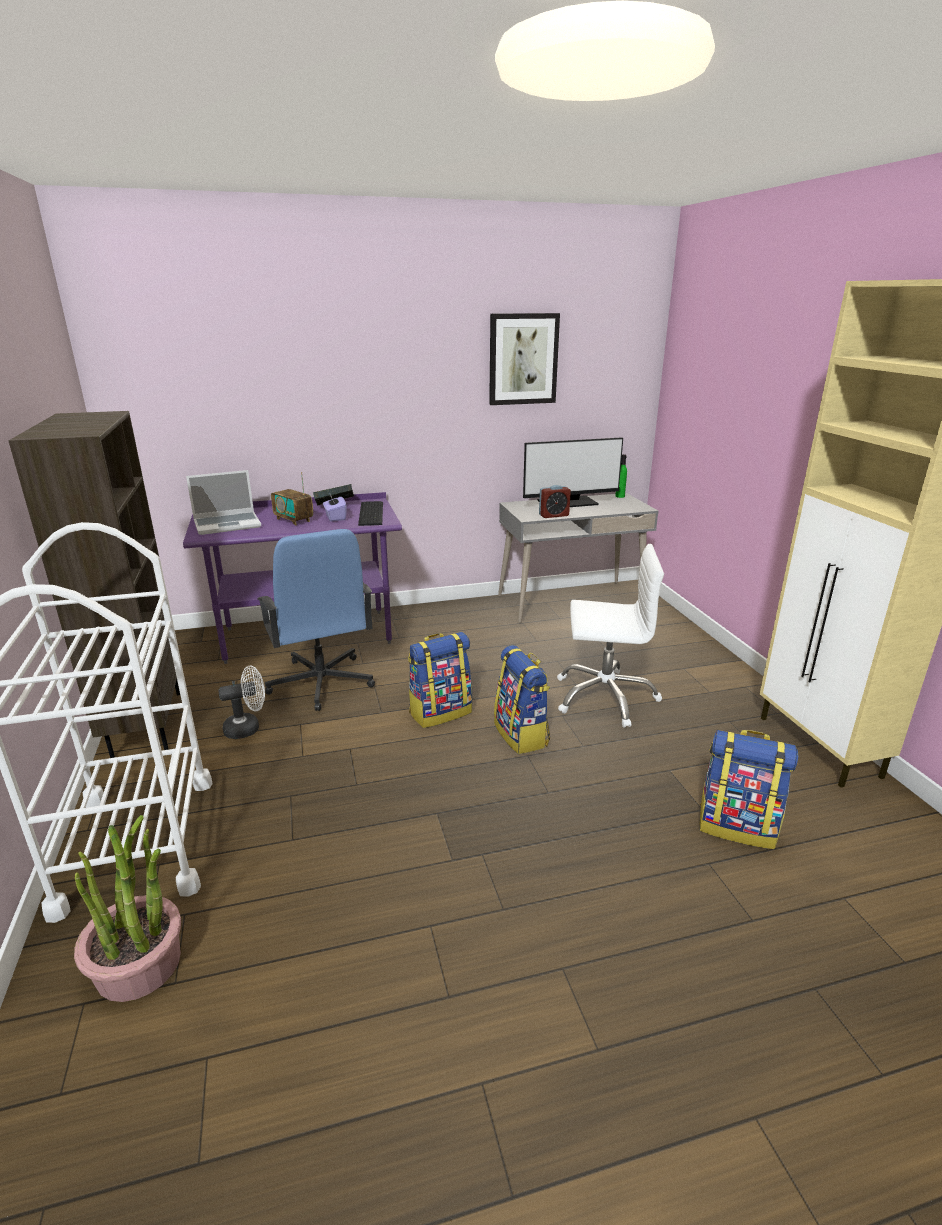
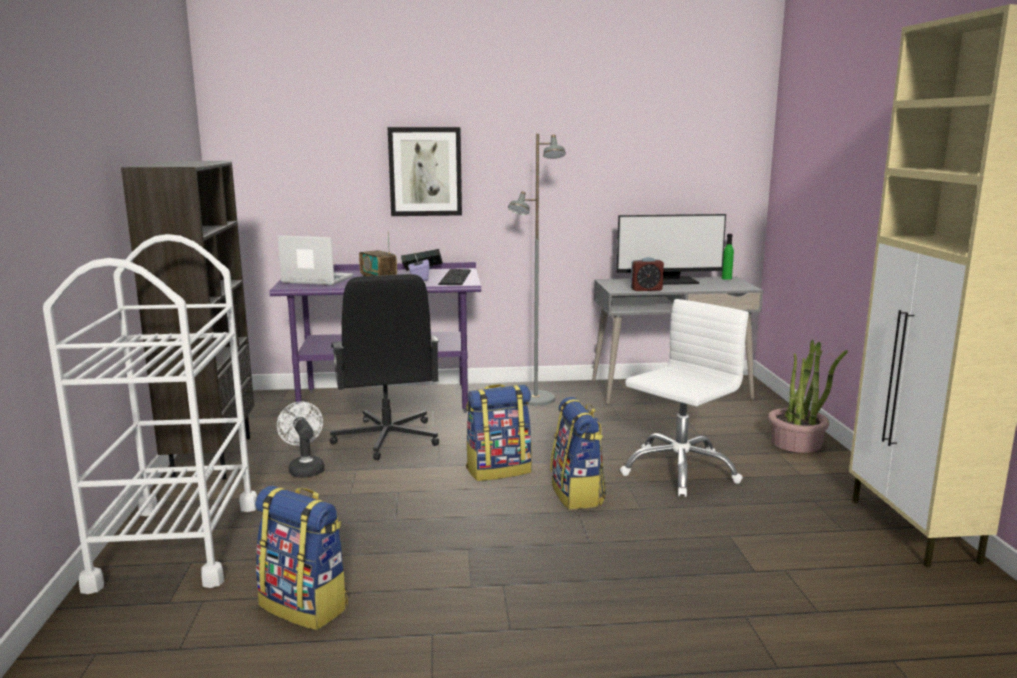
camera: 10 degrees right, 10 degrees down
potted plant [74,815,181,1002] -> potted plant moved to [768,340,848,453]
laptop [186,470,261,535] -> laptop turned 150 degrees counterclockwise [278,235,353,285]
white fan [218,666,265,739] -> white fan turned 105 degrees counterclockwise [277,402,325,478]
blue office chair [258,529,375,711] -> black office chair [330,274,439,460]
picture [489,313,560,405] -> picture moved to [388,127,462,216]
white office chair [557,544,664,728] -> white office chair turned 60 degrees counterclockwise [620,299,749,497]
backpack [700,730,798,849] -> backpack moved to [255,486,348,630]
none -> grey floor lamp [508,134,566,406]

